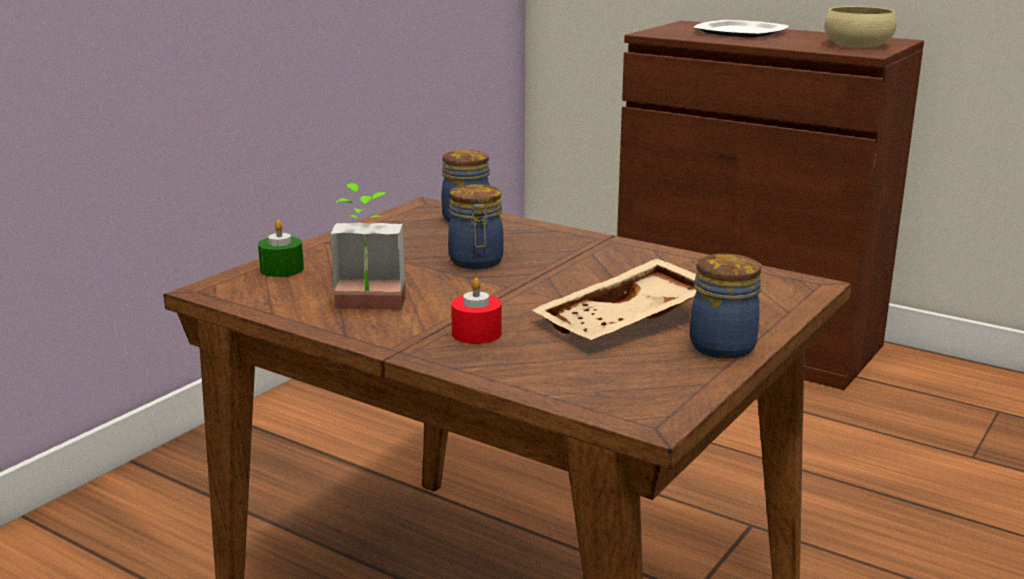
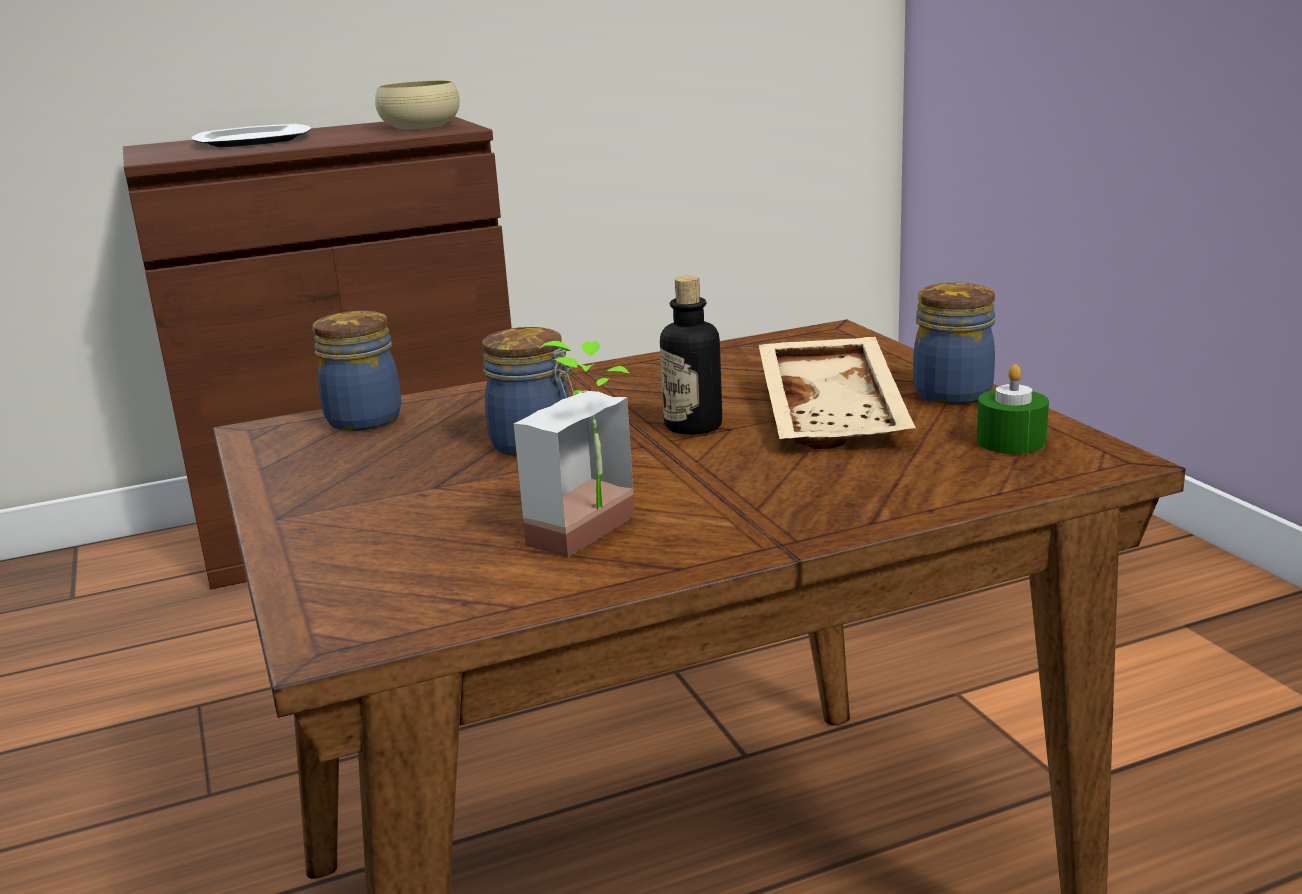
camera: 55 degrees left, 0 degrees up
green candle [258,220,304,277] -> green candle moved to [976,364,1049,454]
red candle [451,278,502,344] -> none
none -> bottle [660,276,722,435]

